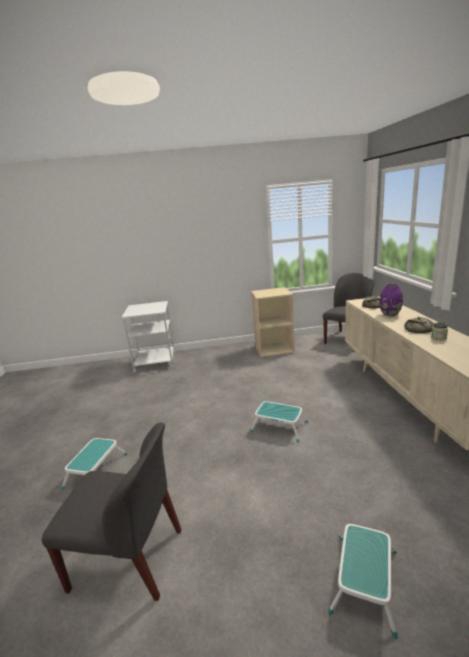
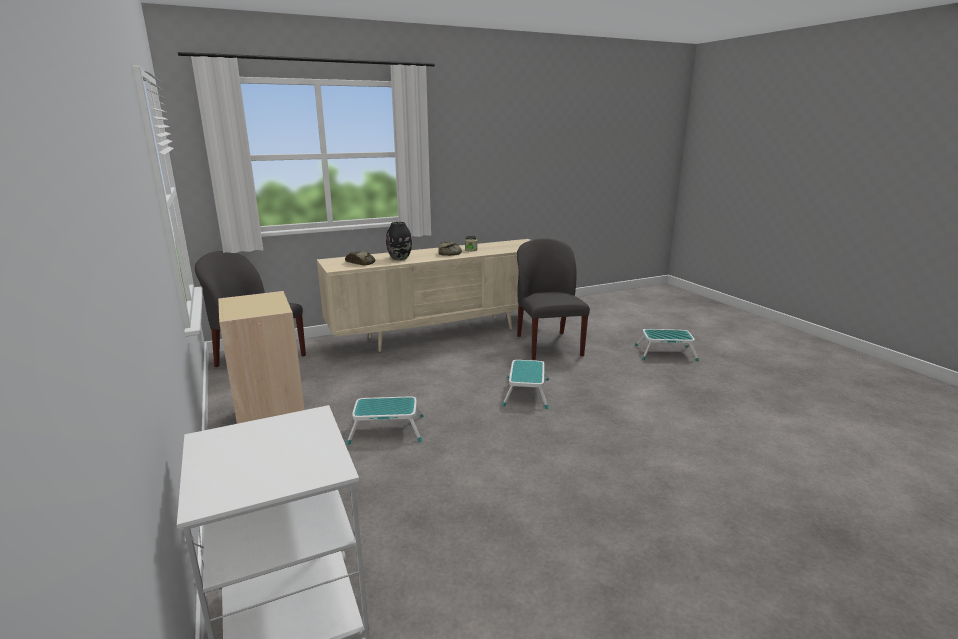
camera: 110 degrees left, 0 degrees up
grey chair [42,423,182,601] -> grey chair moved to [517,238,590,360]
turquoise step ladder [61,438,128,490] -> turquoise step ladder moved to [346,396,424,445]
purple vase [379,284,403,316] -> black vase [386,222,412,260]

